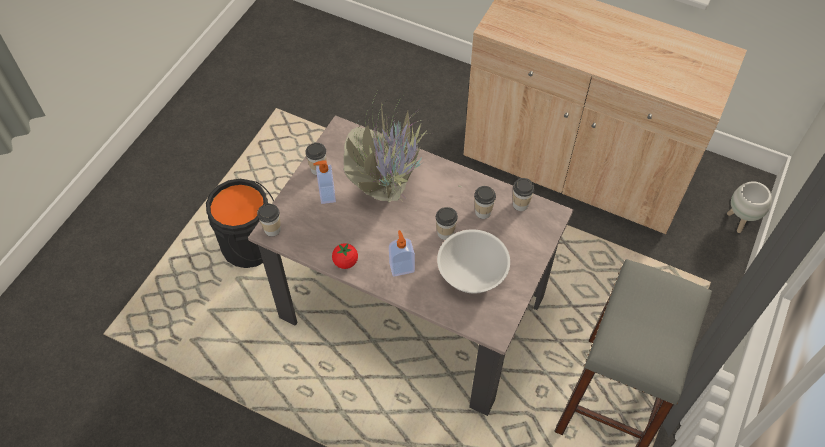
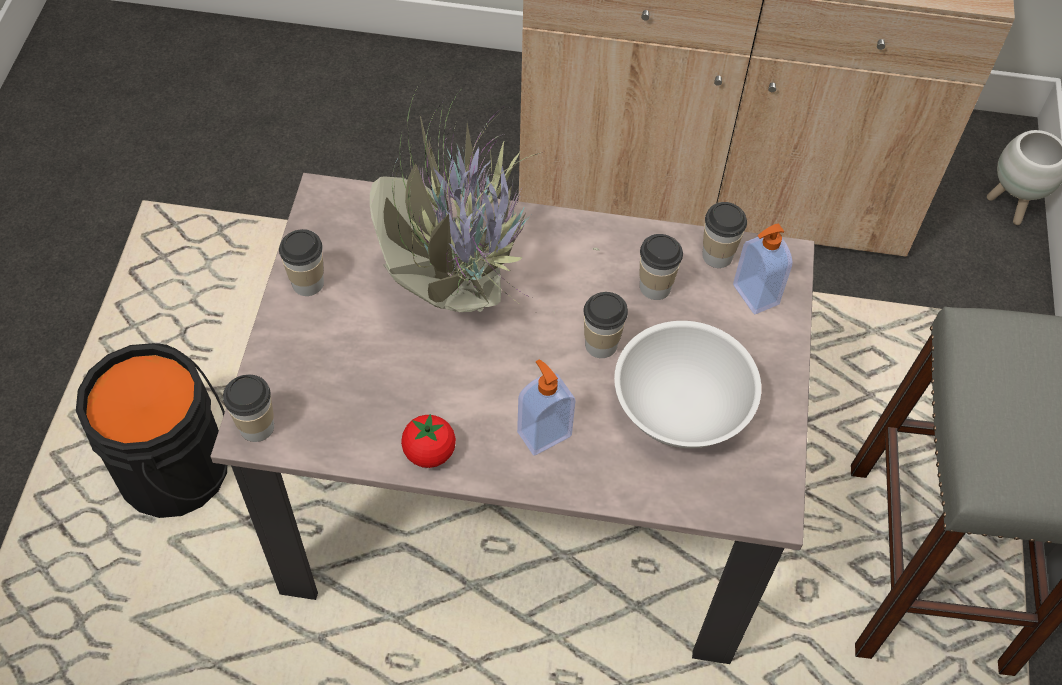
camera: 20 degrees left, 0 degrees up
soap dispenser [313,160,336,204] -> soap dispenser moved to [733,223,792,314]

